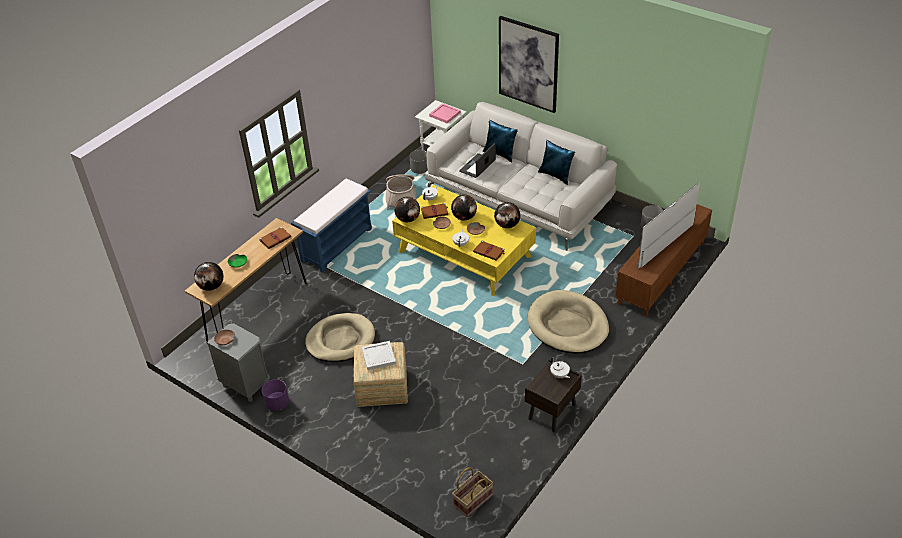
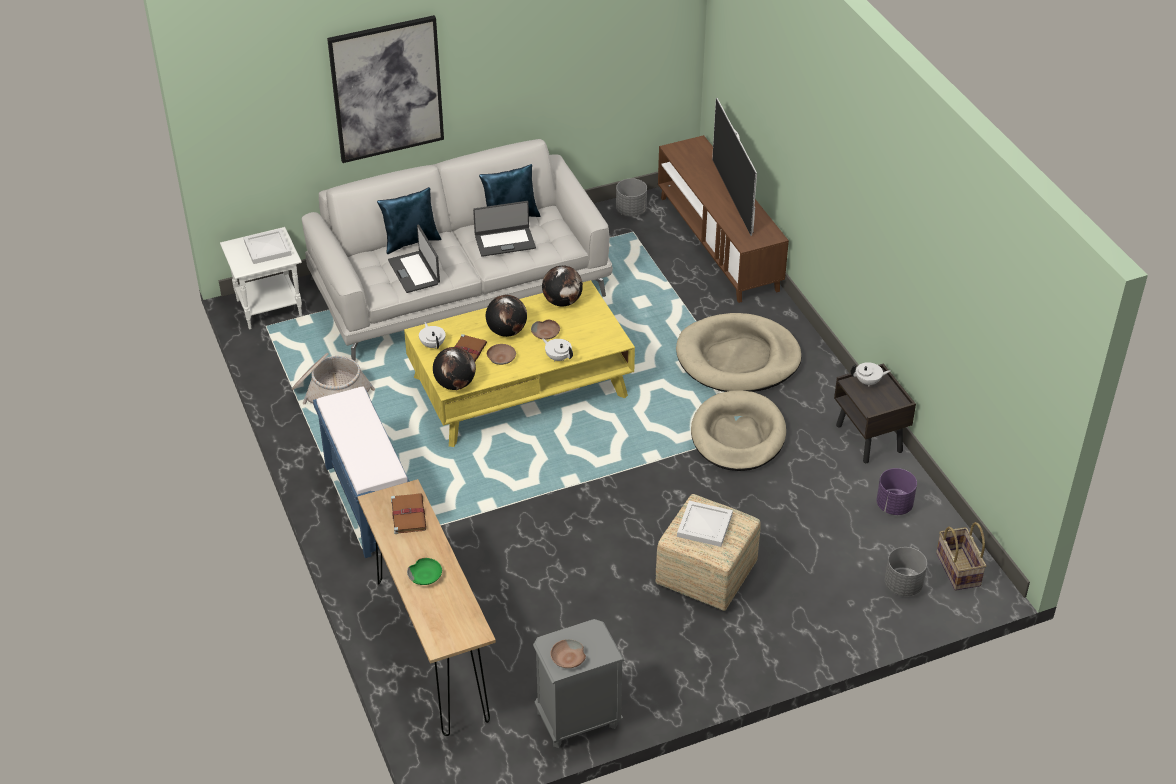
camera: 60 degrees left, 0 degrees up
globe [194,262,223,291] -> none
purple planter [262,379,289,411] -> purple planter moved to [876,468,917,515]
beige dog bed [305,313,375,362] -> beige dog bed moved to [691,390,786,471]
grey planter [410,150,428,174] -> grey planter moved to [885,547,927,596]
pink tray [429,103,461,123] -> white tray [244,229,292,264]
brown book [473,240,505,261] -> none
none -> laptop [473,201,536,257]

